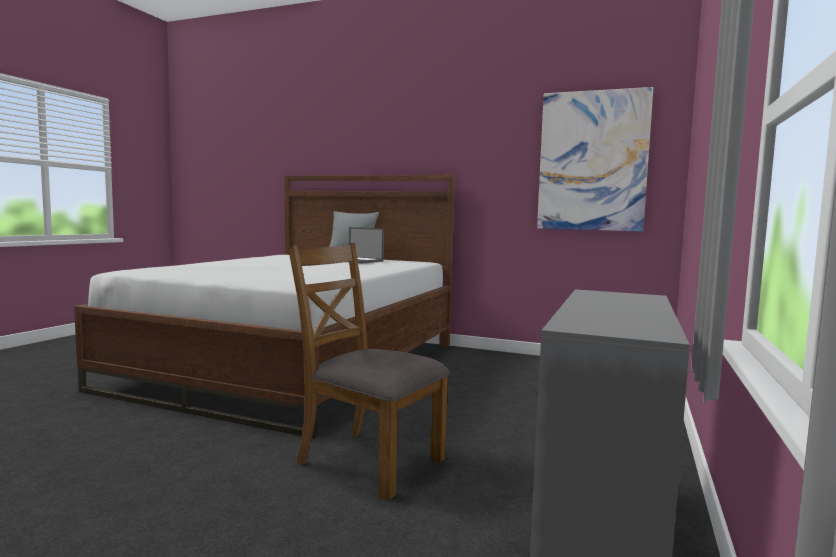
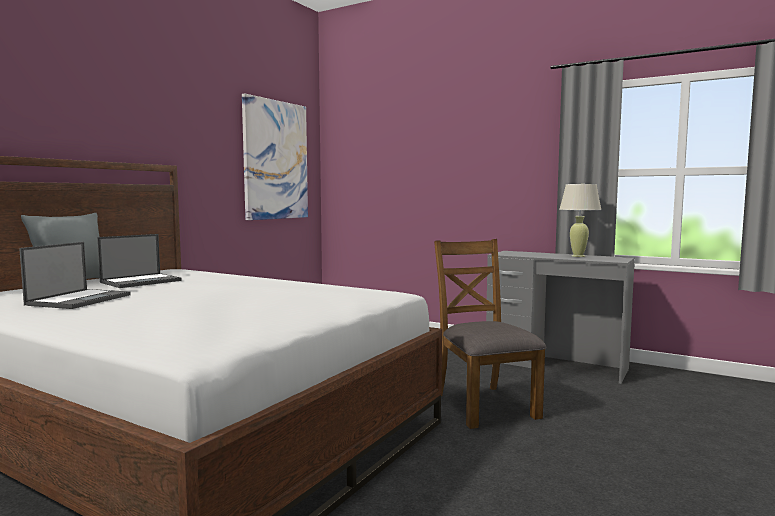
camera: 80 degrees left, 0 degrees up
brown chair [288,243,450,500] -> brown chair turned 120 degrees clockwise [434,239,546,429]
none -> laptop [19,242,131,309]
none -> beige table lamp [559,184,601,257]

